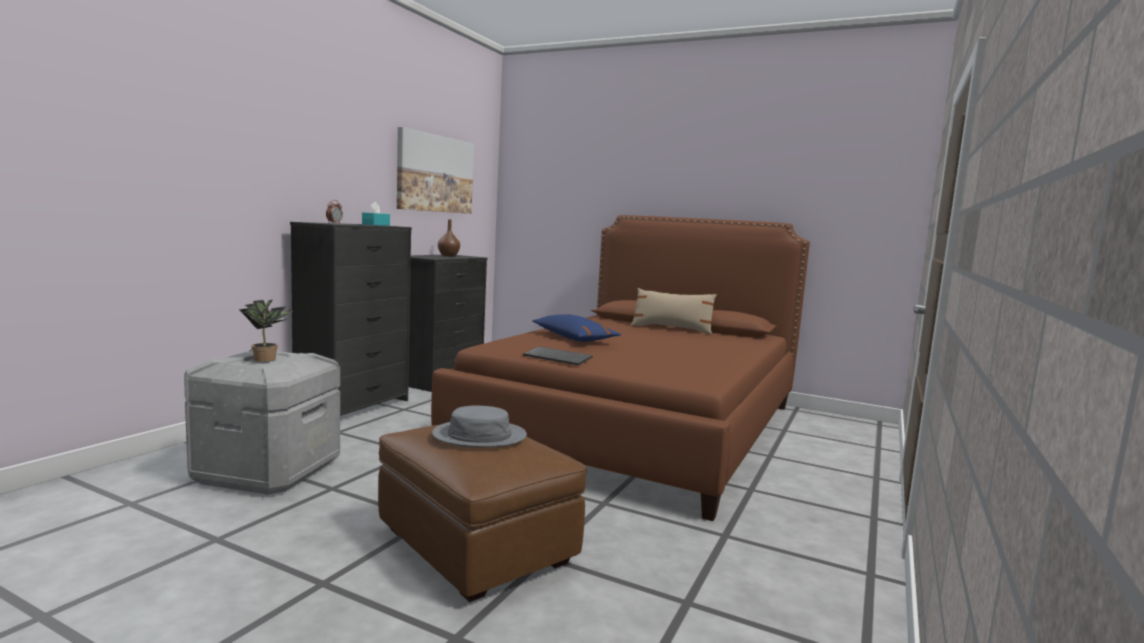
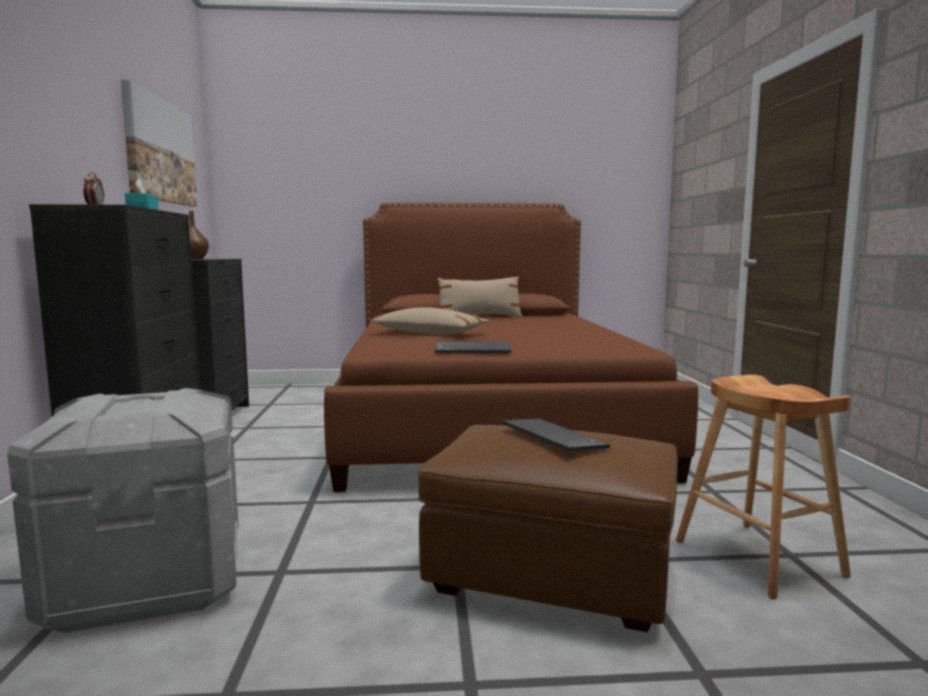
camera: 30 degrees left, 0 degrees up
potted plant [239,300,293,362] -> none
grey hat [432,406,527,447] -> keyboard [501,419,610,451]
blue pillow [532,314,621,342] -> beige pillow [370,307,490,335]
none -> brown stool [676,375,851,599]

